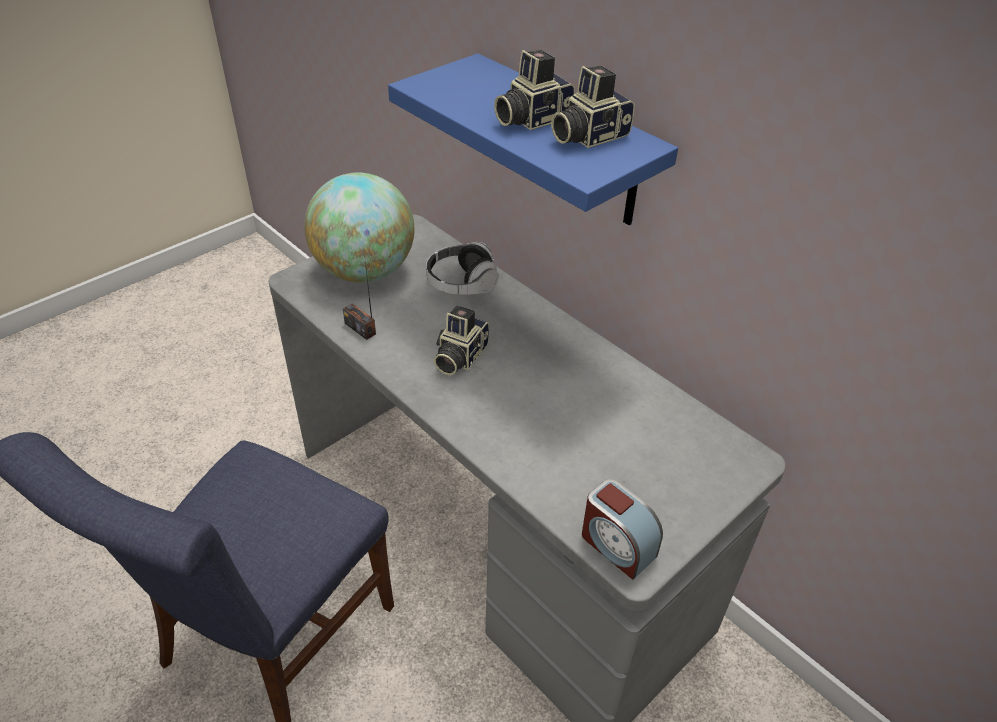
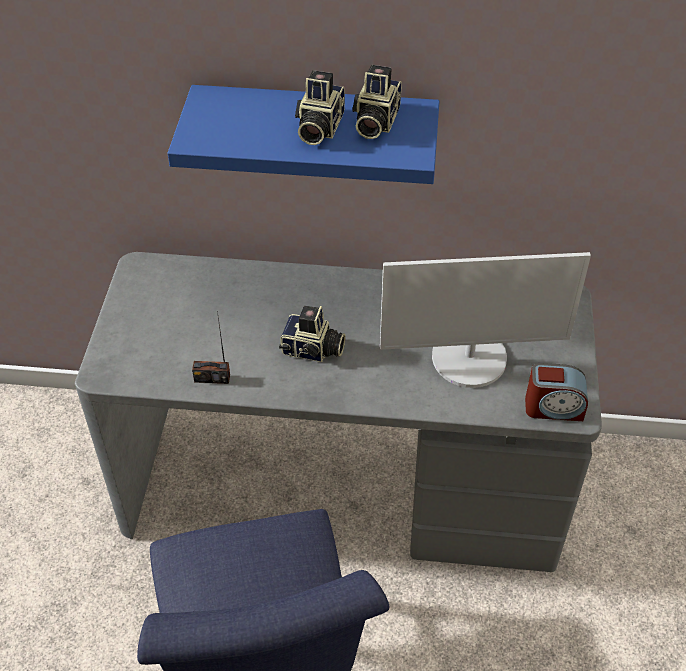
camera: 40 degrees left, 5 degrees up
globe [304,172,415,283] -> none
headphones [426,242,499,295] -> none
camera [434,305,489,375] -> camera turned 60 degrees counterclockwise [279,306,346,362]
none -> monitor [380,252,591,388]

